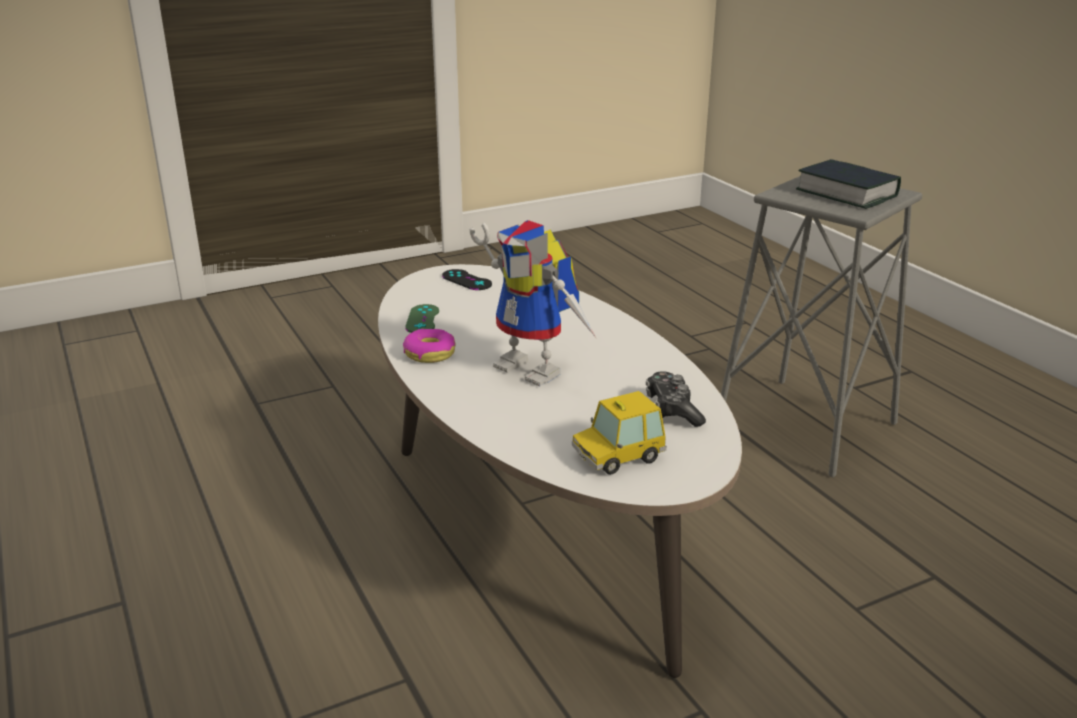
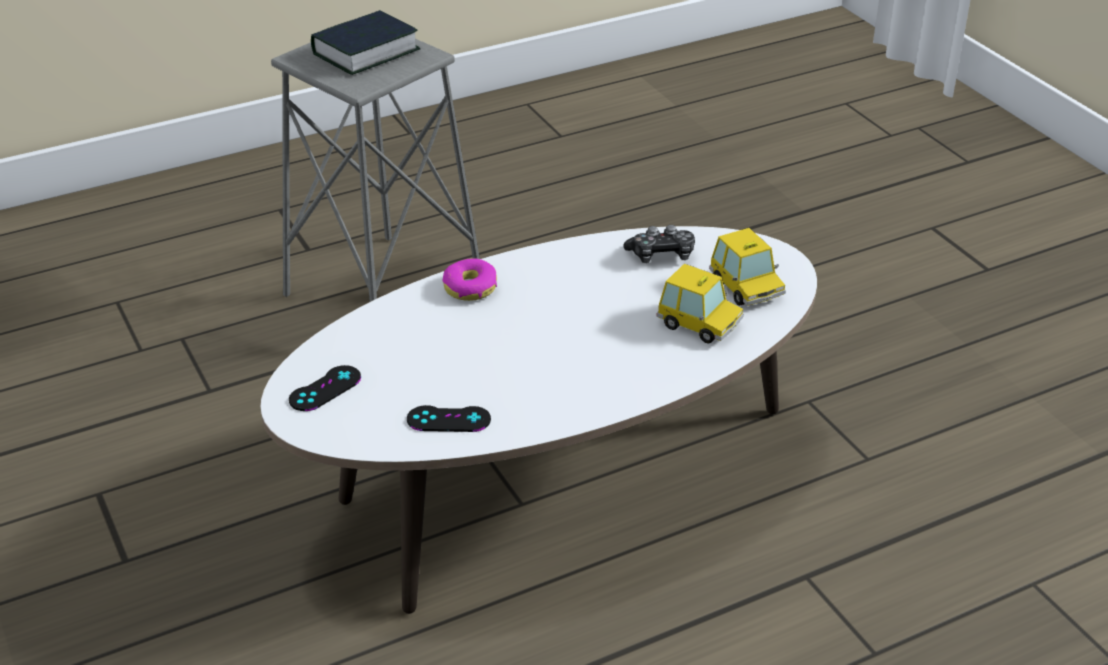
camera: 90 degrees left, 10 degrees up
donut [403,329,455,363] -> donut moved to [442,258,497,301]
green game controller [405,304,439,333] -> black game controller [407,405,491,432]
toy robot [469,220,597,387] -> none
none -> toy car [657,264,743,343]

